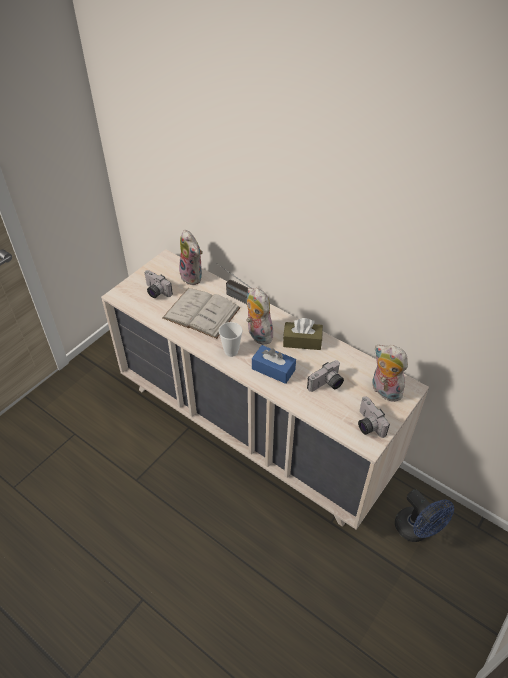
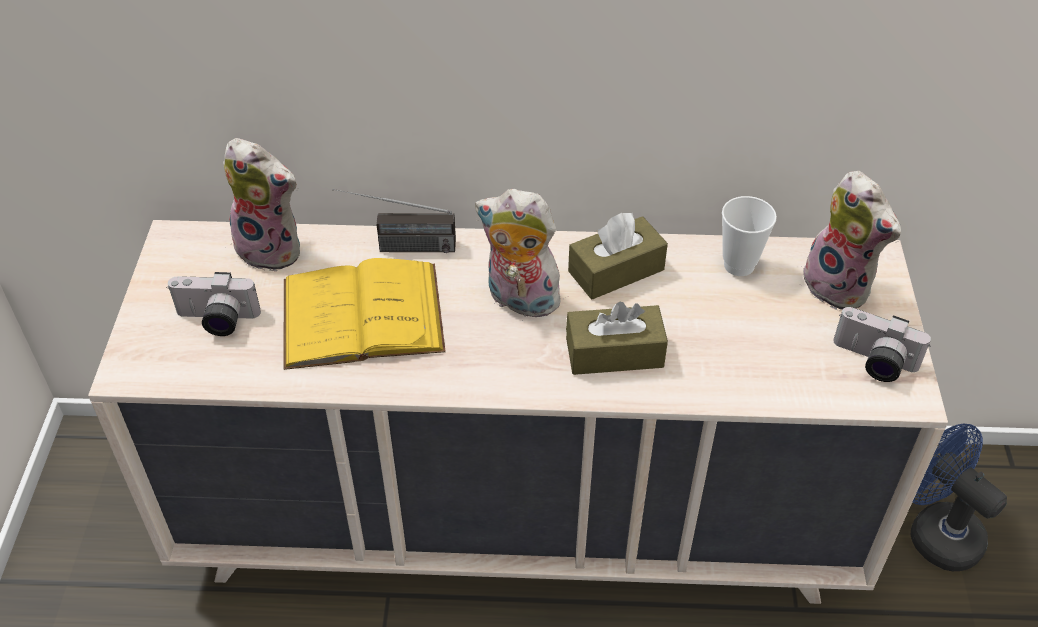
camera: 35 degrees left, 0 degrees up
white book [162,288,241,339] -> yellow book [284,258,446,370]
cup [219,322,242,357] -> cup moved to [722,196,777,276]
blue tissue box [252,345,296,384] -> brown tissue box [566,302,668,375]
camera [307,360,344,392] -> none
plush toy [372,345,408,402] -> plush toy turned 135 degrees counterclockwise [801,171,901,310]
blue fan [395,490,454,542] -> blue fan turned 150 degrees counterclockwise [911,424,1007,571]

